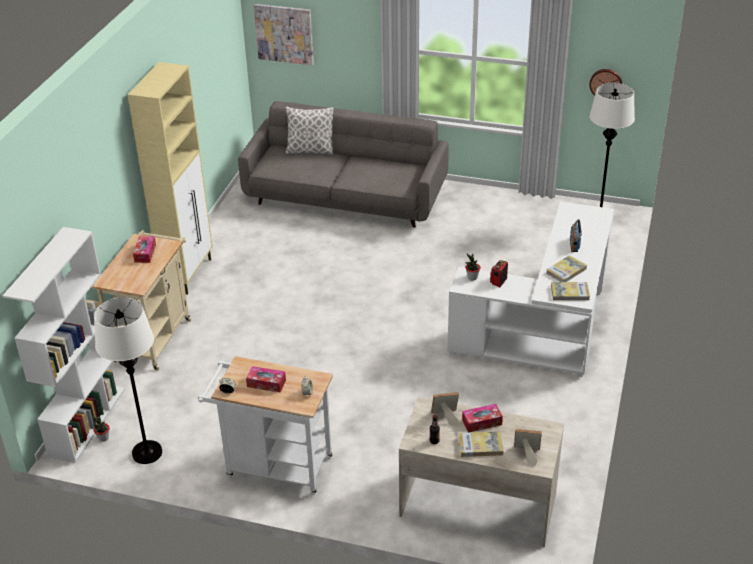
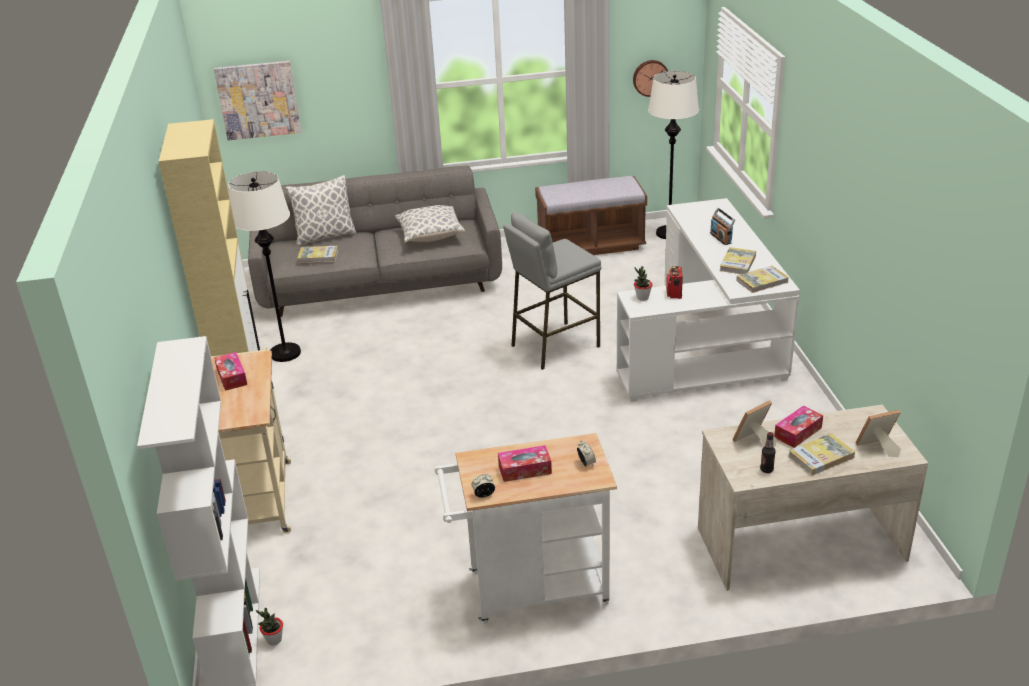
camera: 25 degrees left, 5 degrees down
white floor lamp [94,297,162,464] -> white floor lamp moved to [228,171,301,362]
none -> book [297,246,338,263]
none -> pillow [395,205,465,243]
none -> grey stool [503,212,601,370]
none -> brown bench [535,176,647,255]

